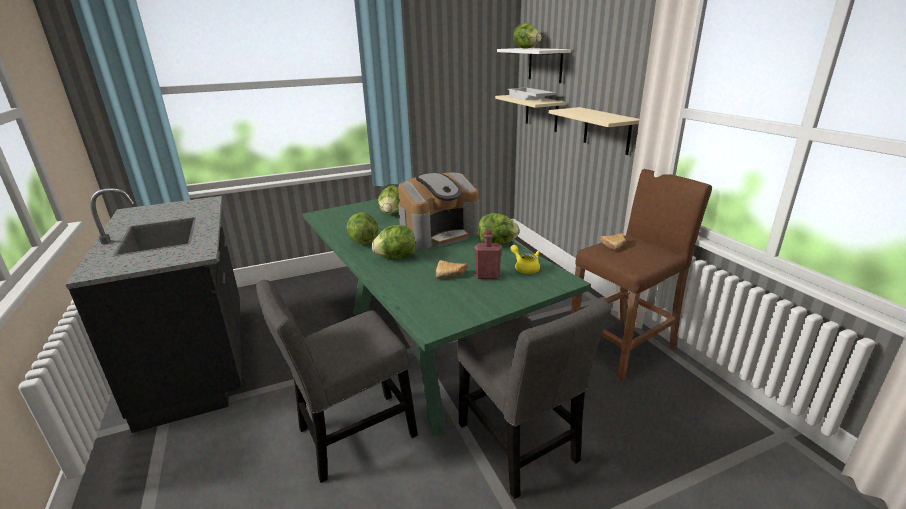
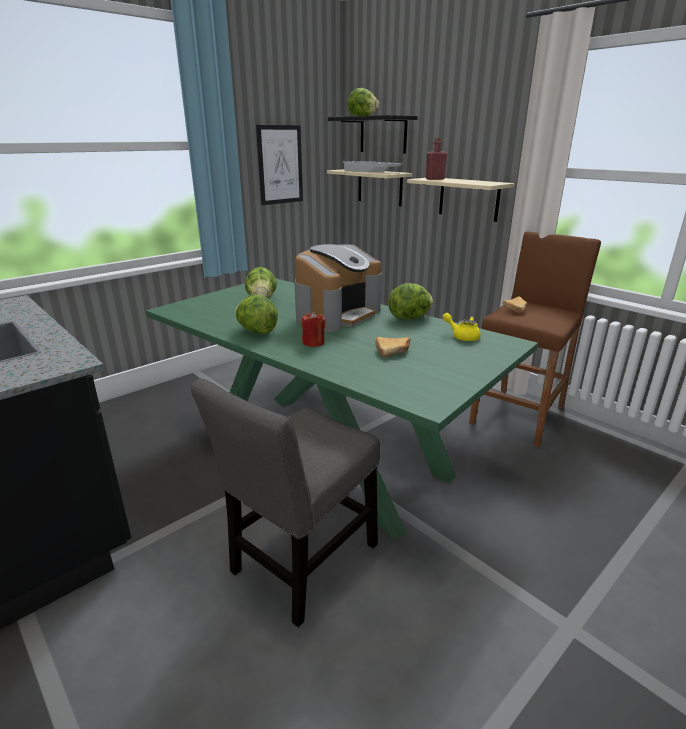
camera: 20 degrees left, 0 degrees up
lettuce [372,225,416,259] -> red candle [302,312,326,347]
grey chair [457,301,611,499] -> none
red bottle [475,229,502,279] -> red bottle moved to [426,138,447,180]
white shelf [497,48,571,83] -> black shelf [328,115,418,153]
none -> picture [256,125,303,205]

